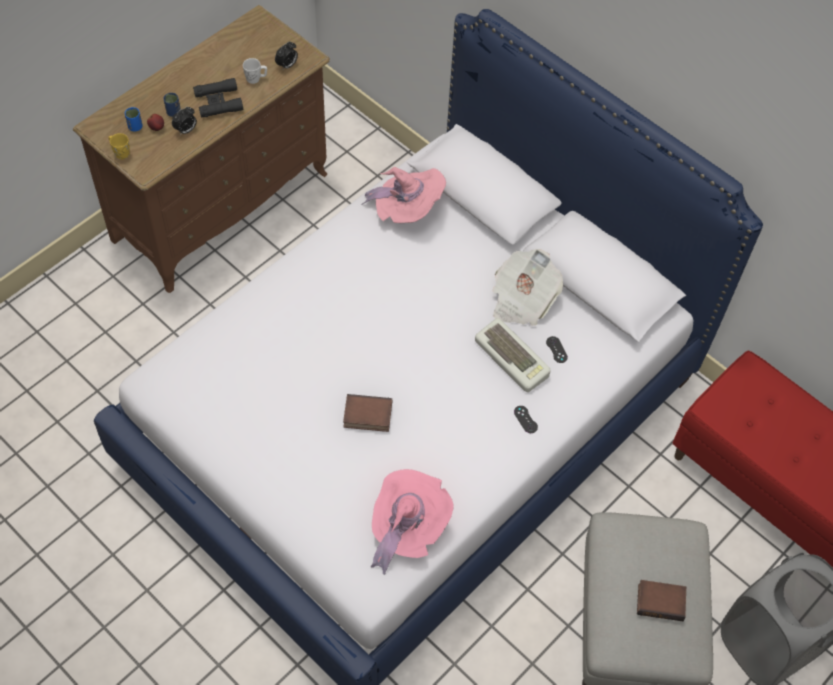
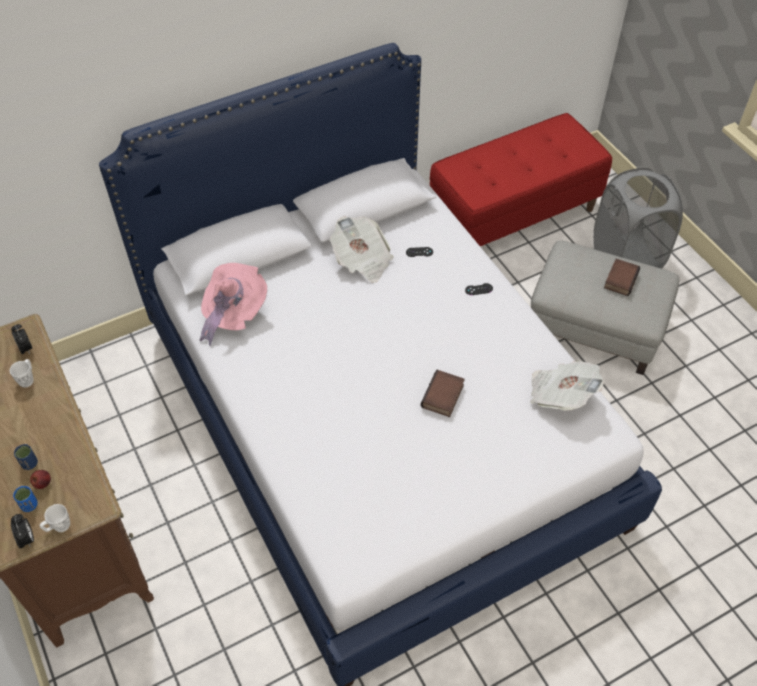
camera: 70 degrees left, 5 degrees down
yellow mug [108,133,130,160] -> white mug [40,504,70,532]
alarm clock [172,107,197,135] -> alarm clock moved to [11,514,34,548]
black binoculars [193,78,243,118] -> none
pink hat [370,469,453,575] -> newspaper [531,360,604,411]
keyboard [475,318,551,392] -> none

